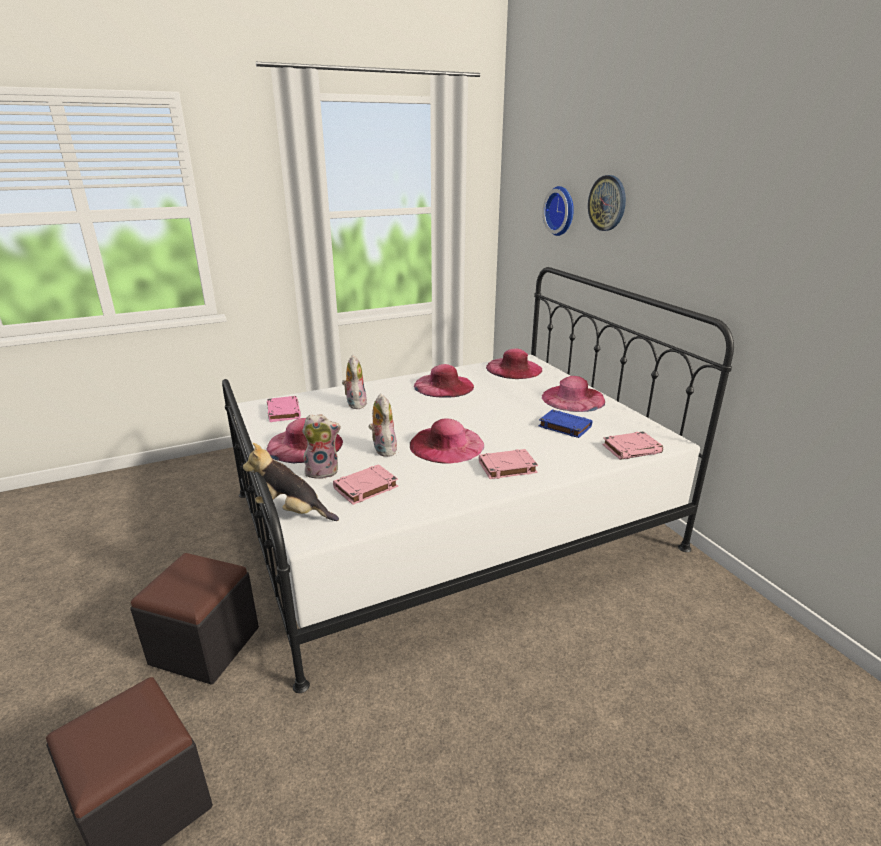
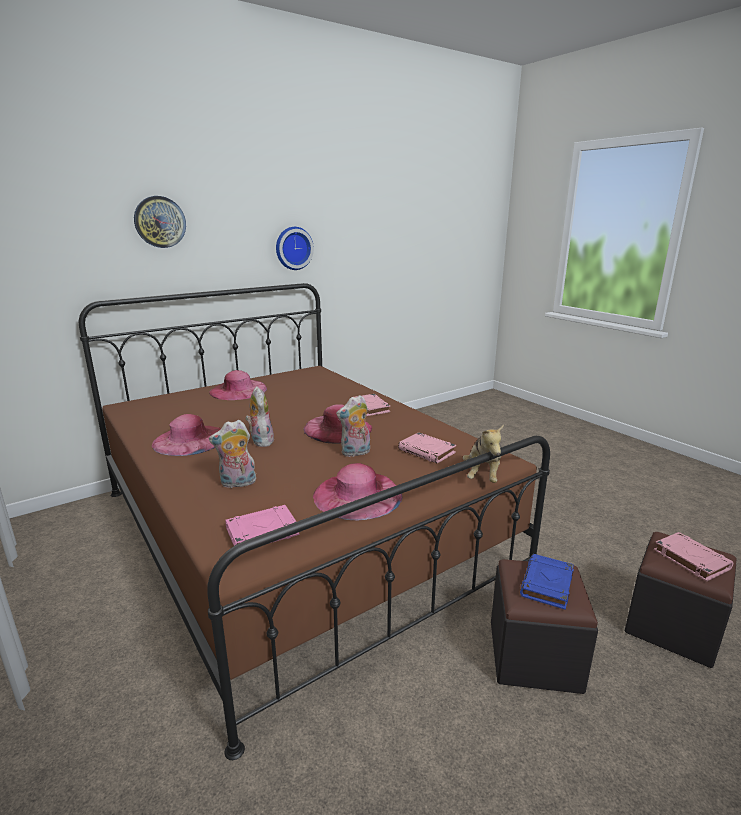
camera: 100 degrees left, 5 degrees down
white bed [222,267,734,693] -> brown bed [78,283,550,760]
plush toy [302,414,341,480] -> plush toy moved to [246,386,274,447]
pink hat [486,349,542,379] -> none
blue book [539,409,592,438] -> blue book moved to [520,554,574,610]
wall clock [543,186,574,236] -> wall clock moved to [276,227,314,270]
pink book [602,431,663,460] -> pink book moved to [654,532,733,581]

